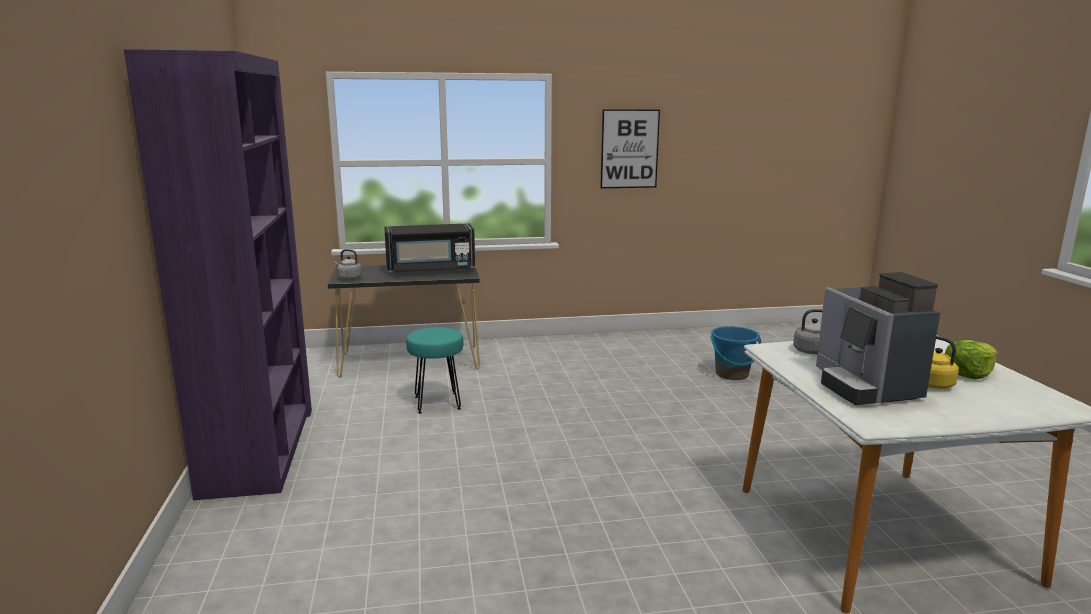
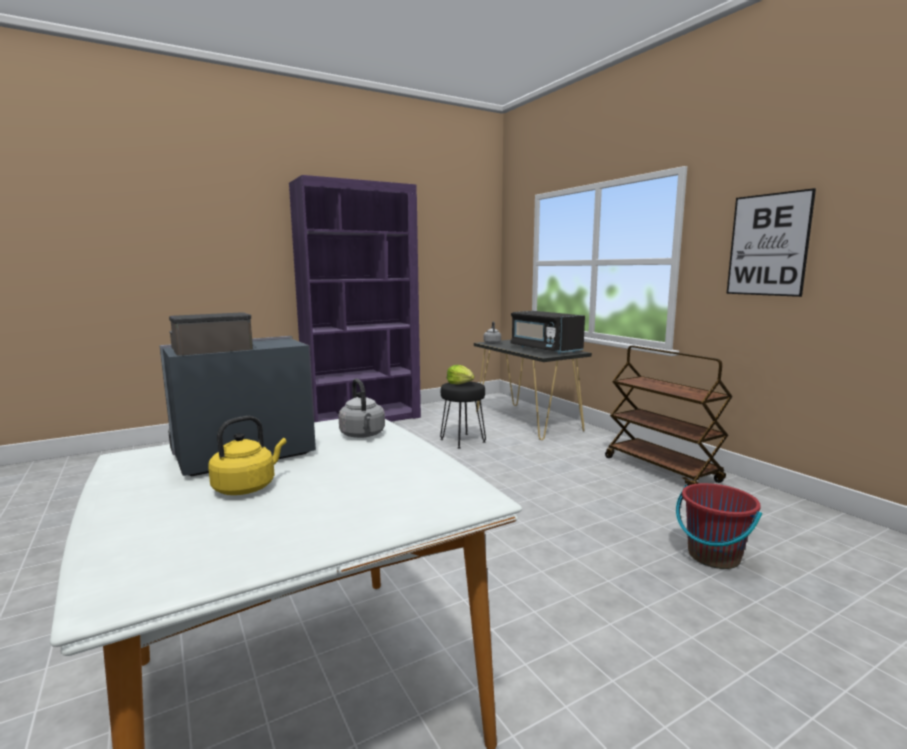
camera: 70 degrees right, 5 degrees down
turquoise stool [406,327,464,414] -> black stool [440,381,486,449]
blue bucket [710,326,762,380] -> red bucket [676,483,762,569]
lettuce [945,340,998,379] -> lettuce moved to [447,365,475,385]
none -> brown cart [605,345,733,486]

